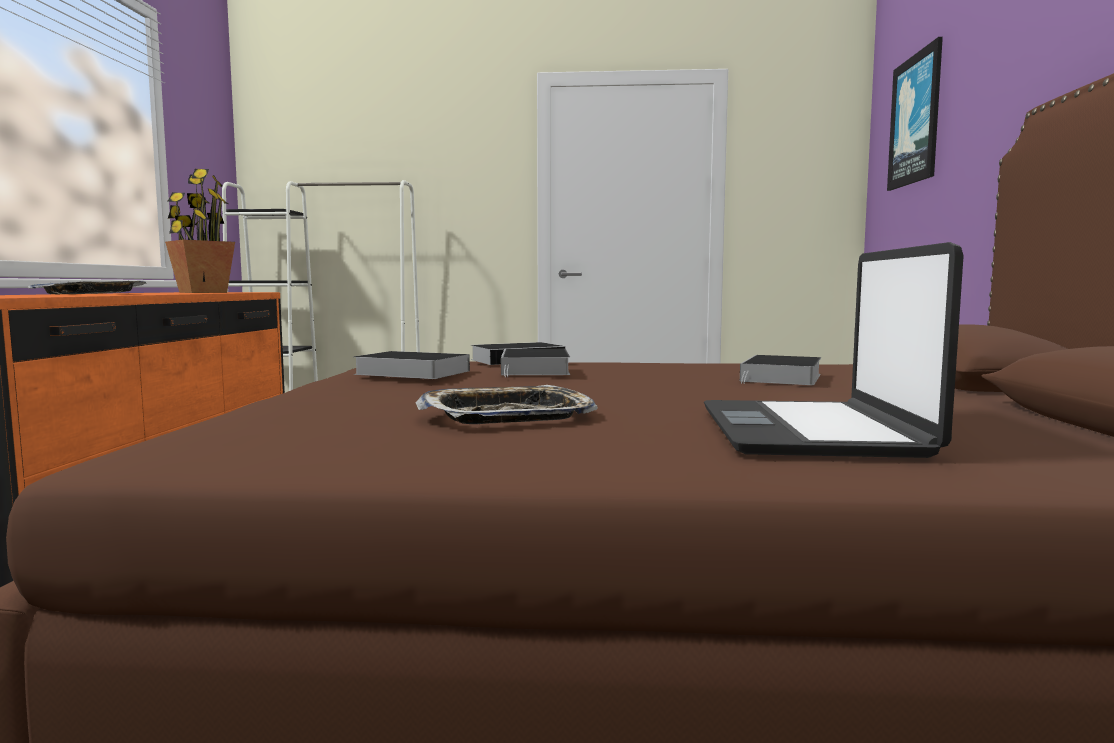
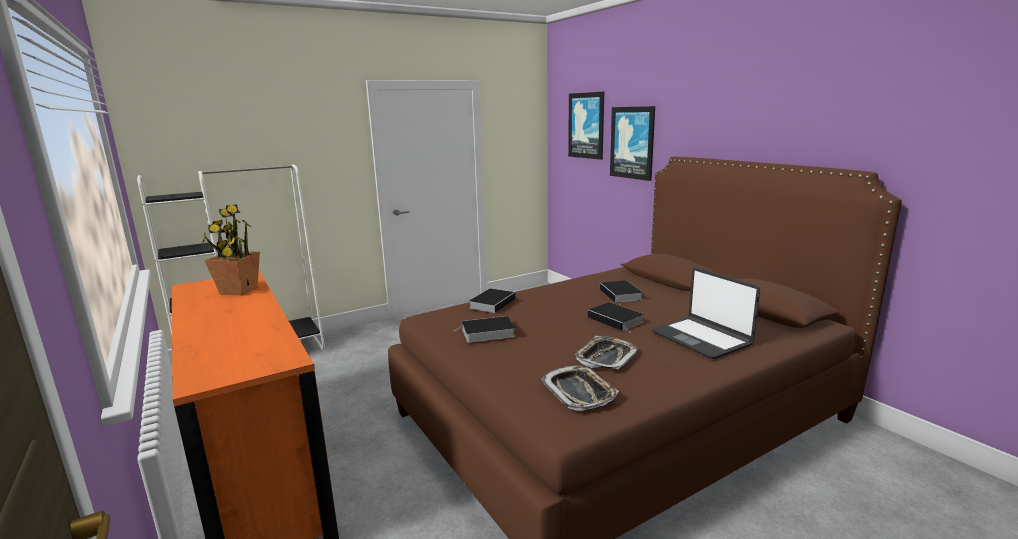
camera: 35 degrees left, 10 degrees up
tray [28,281,147,294] -> tray moved to [541,365,619,411]
book [501,349,570,377] -> book moved to [587,302,644,333]
none -> picture [610,106,655,181]

